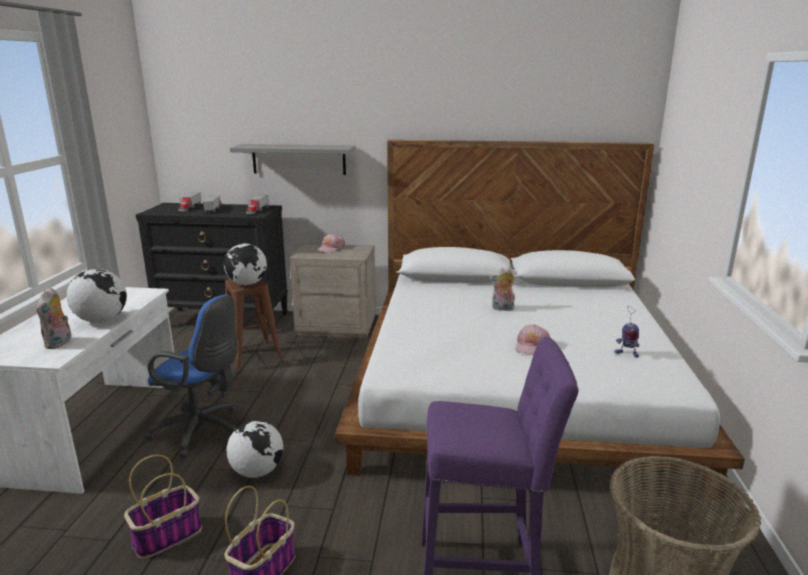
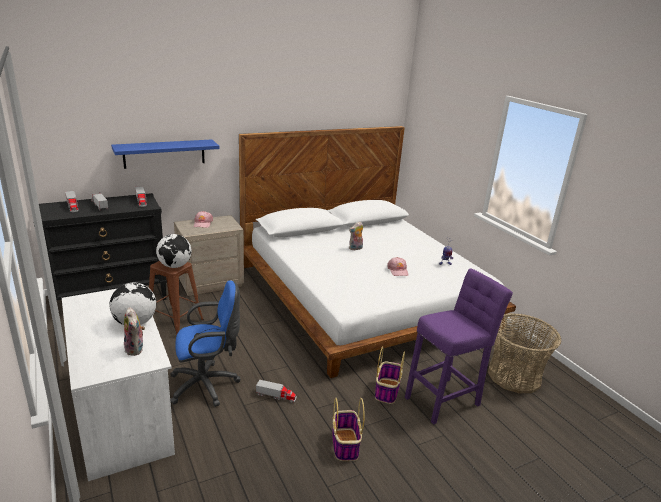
camera: 35 degrees left, 5 degrees up
basket [124,455,202,559] -> basket moved to [375,346,405,404]
globe [226,420,283,478] -> toy truck [256,380,296,403]
grey shelf [230,144,356,175] -> blue shelf [111,139,219,169]

